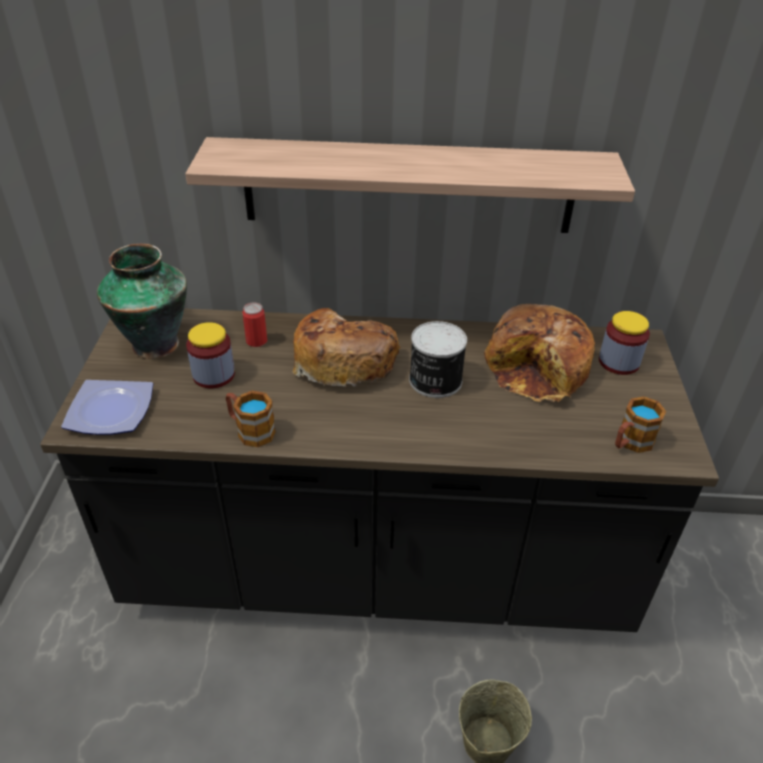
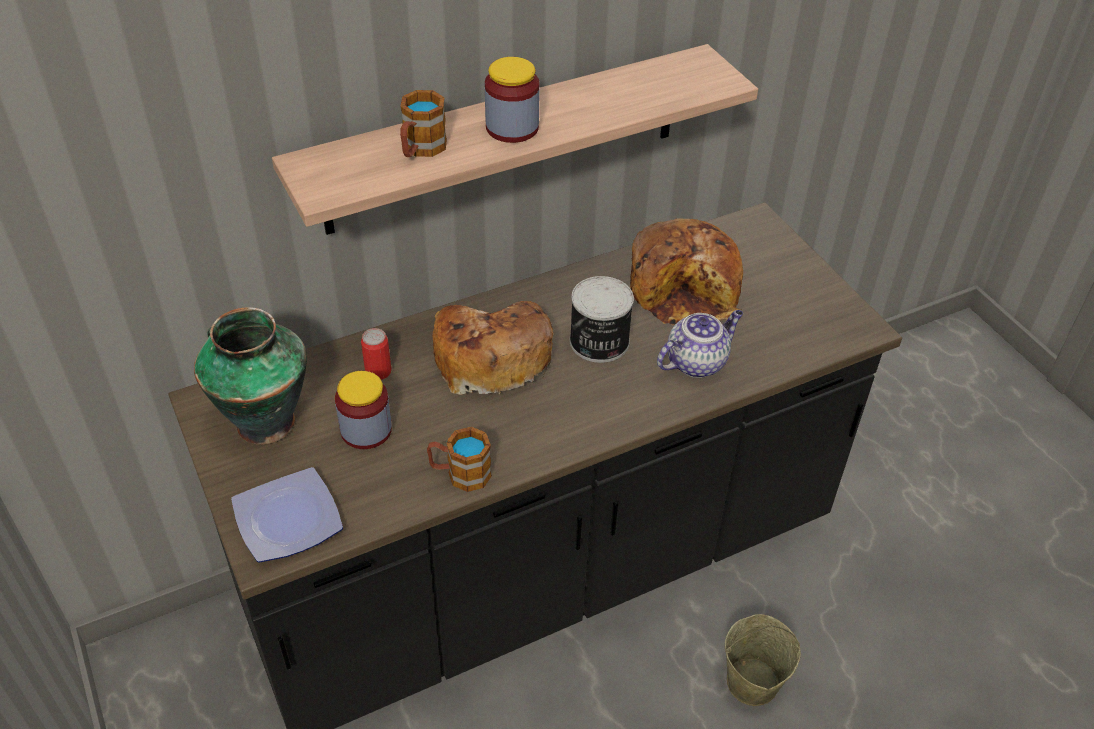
camera: 30 degrees left, 5 degrees up
jar [599,311,650,375] -> jar moved to [485,57,540,143]
mug [615,396,666,453] -> mug moved to [400,90,447,157]
none -> teapot [657,310,743,378]

